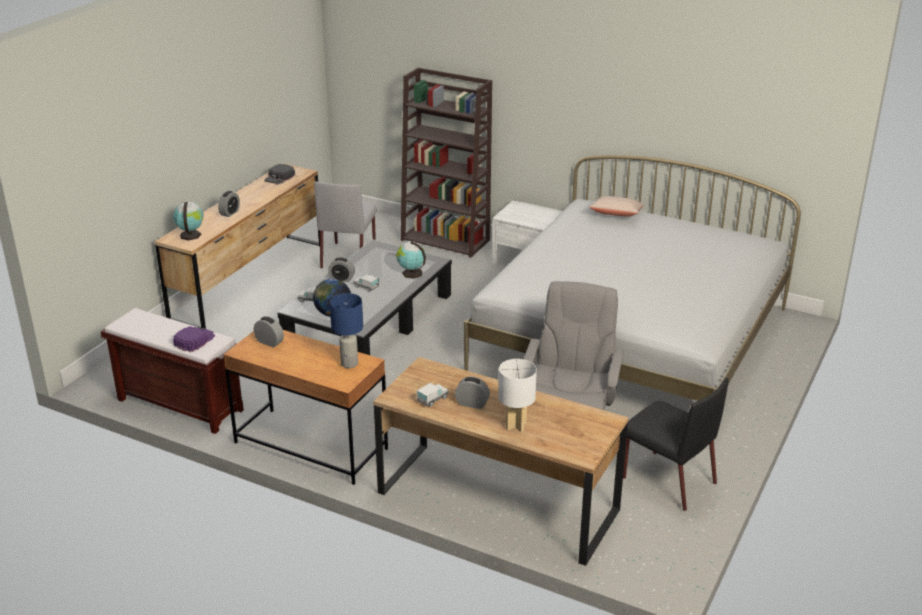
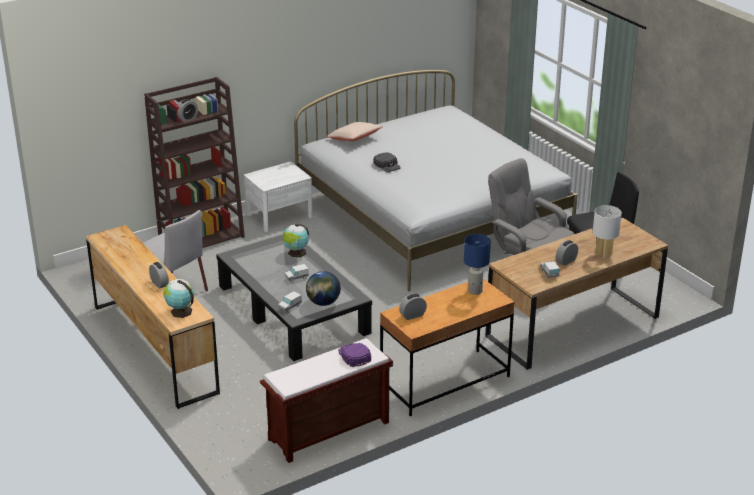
camera: 60 degrees left, 0 degrees up
black cap [264,164,295,185] -> black cap moved to [373,152,401,172]
alarm clock [328,257,355,282] -> alarm clock moved to [176,99,198,122]

